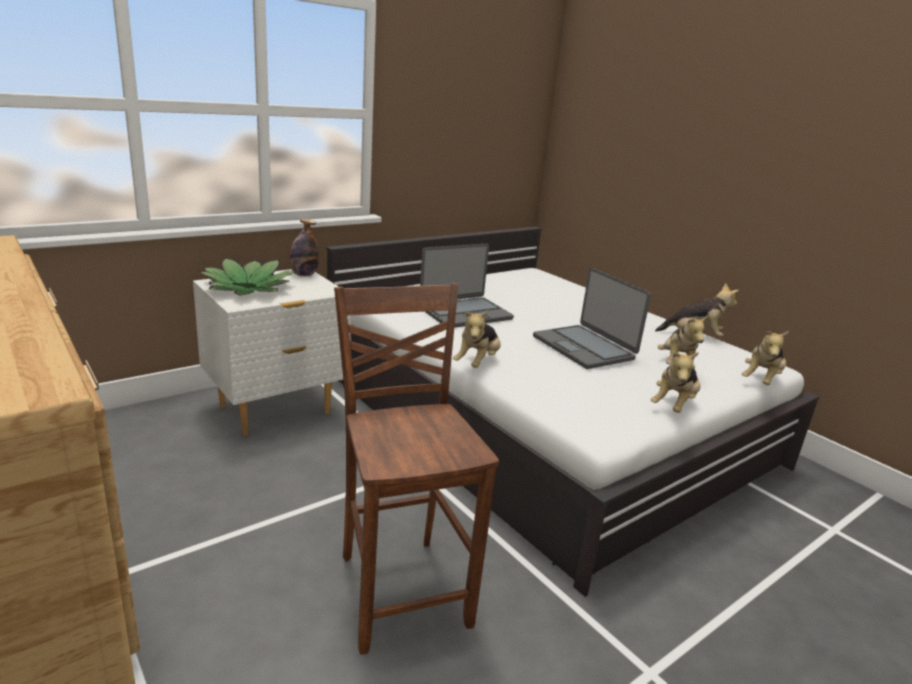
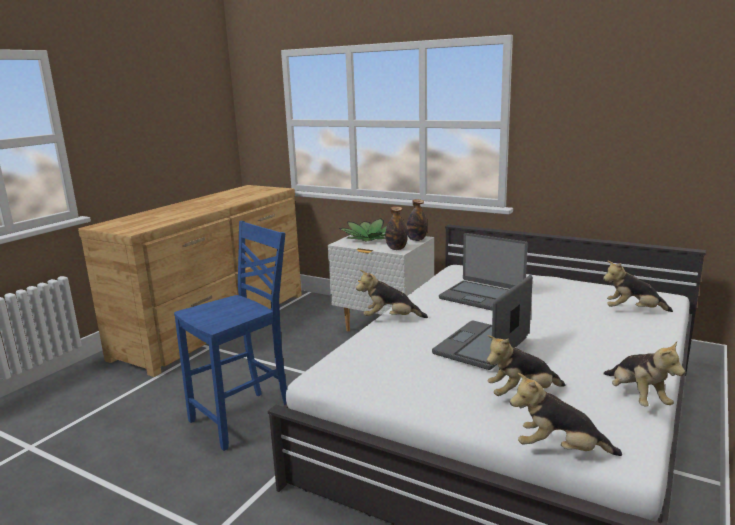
camera: 70 degrees right, 5 degrees down
brown chair [334,283,499,655] -> blue chair [174,221,287,451]
plush toy [651,352,701,413] -> plush toy moved to [603,260,673,312]
none -> bottle [385,206,408,250]

